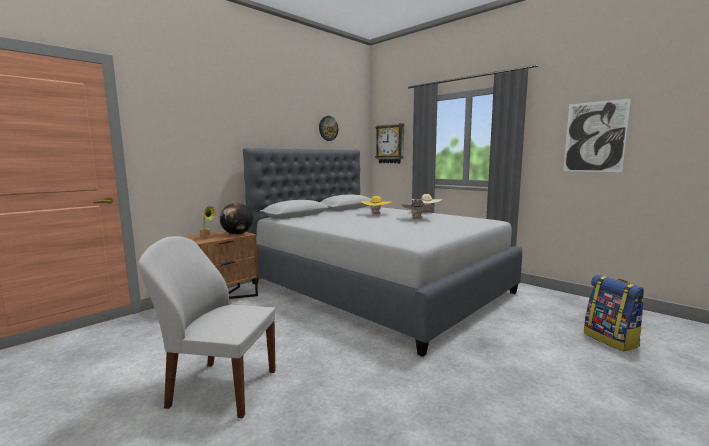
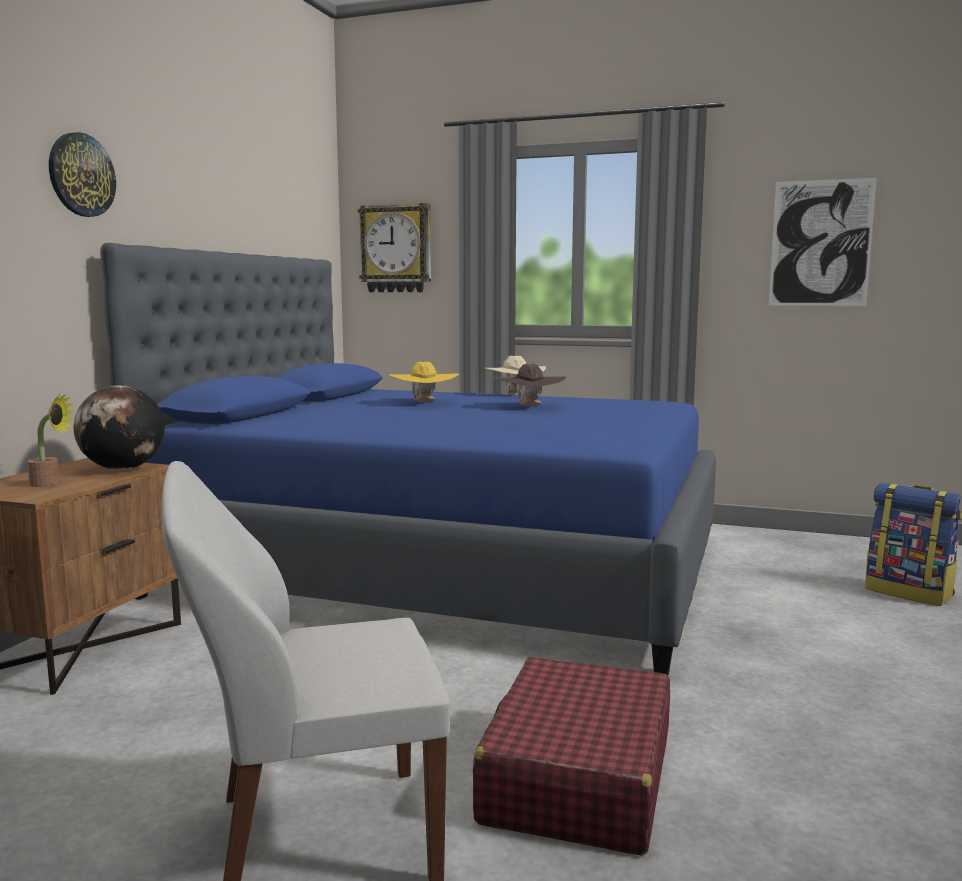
camera: 25 degrees left, 0 degrees up
grey bed [243,148,522,357] -> blue bed [100,243,716,675]
wall clock [319,116,338,141] -> wall clock moved to [49,132,116,217]
none -> red suitcase [473,657,670,856]

